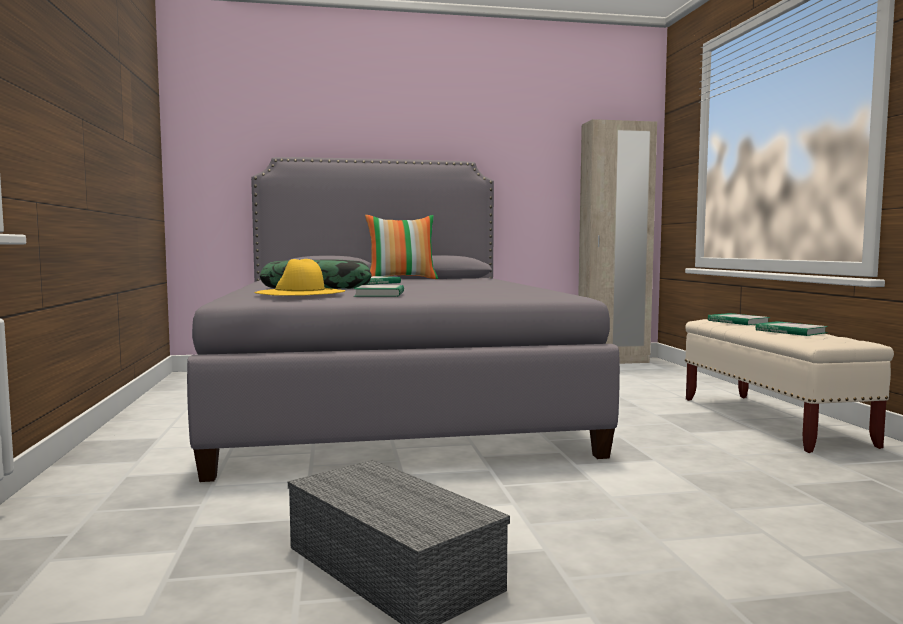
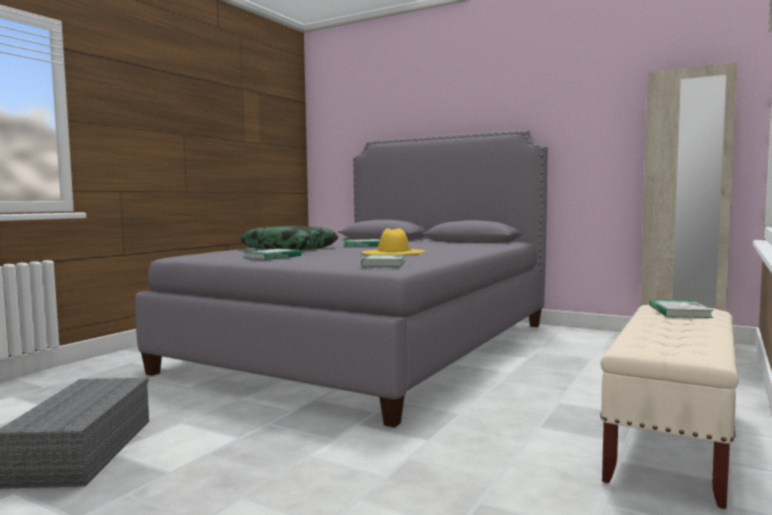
camera: 40 degrees right, 0 degrees up
yellow hat [254,259,345,296] -> yellow hat moved to [362,228,425,255]
pillow [365,215,438,279] -> none
book [756,321,828,336] -> book moved to [361,255,405,267]

